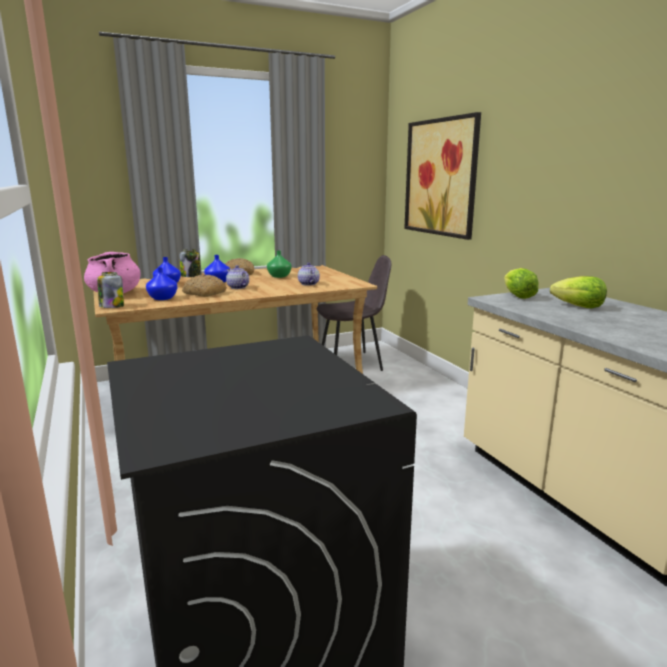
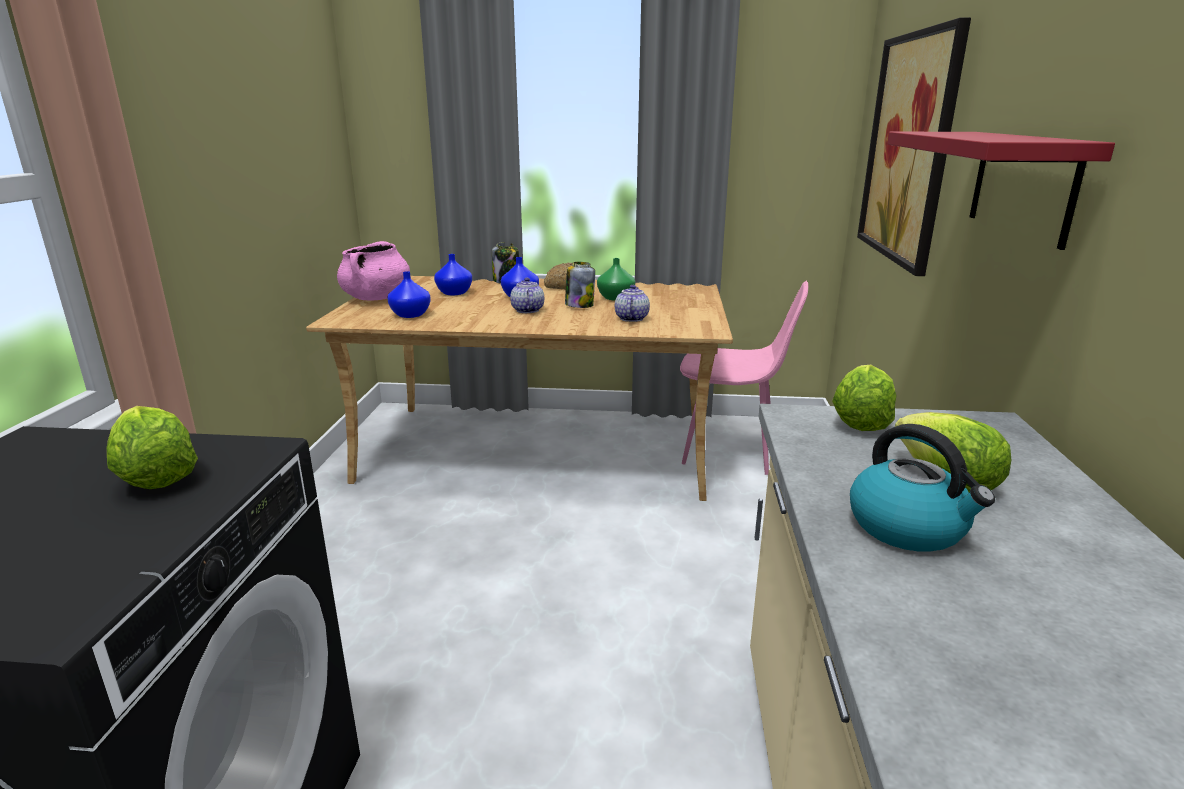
camera: 30 degrees right, 5 degrees up
jar [97,272,124,308] -> jar moved to [565,262,595,308]
bread [182,275,227,297] -> none
grey chair [316,255,391,371] -> pink chair [680,280,808,475]
none -> lettuce [107,406,198,489]
none -> kettle [850,424,995,552]
none -> red shelf [888,132,1115,250]

